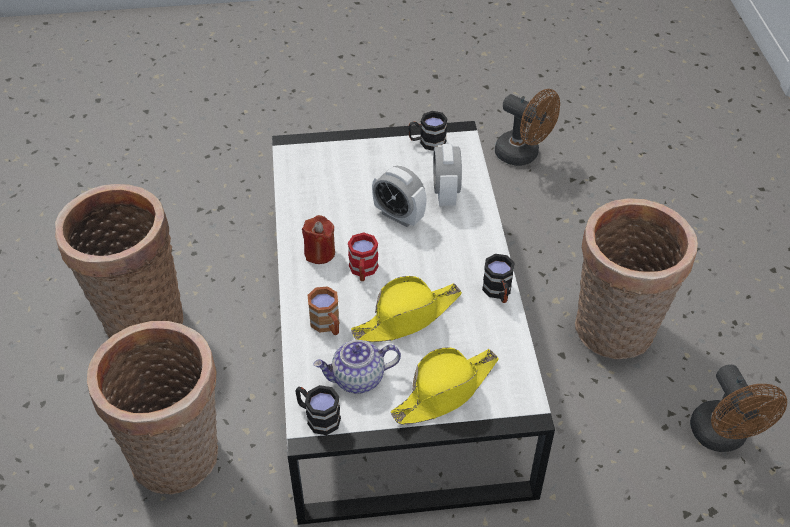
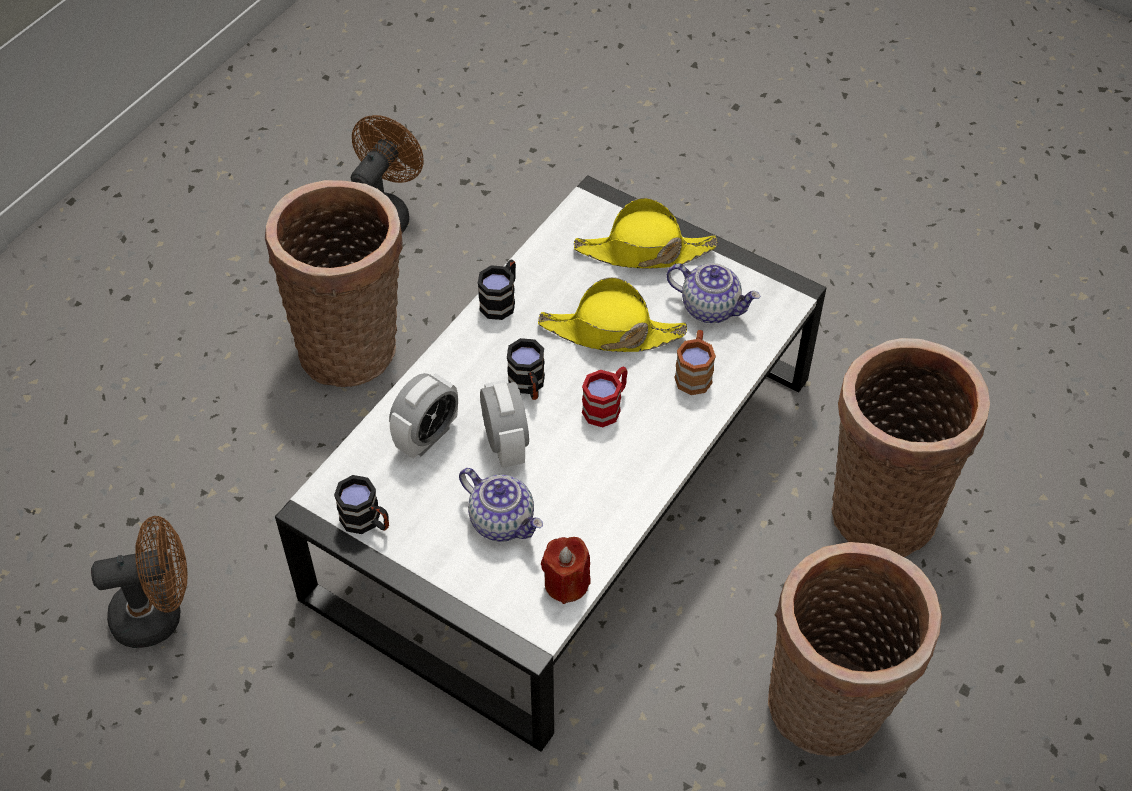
camera: 140 degrees left, 5 degrees up
black mug [295,385,341,435] -> black mug moved to [507,338,545,400]
red candle [302,215,335,264] -> red candle moved to [541,537,591,604]
brown fan [495,89,560,166] -> brown fan turned 90 degrees clockwise [91,516,187,648]
none -> teapot [459,468,543,542]

